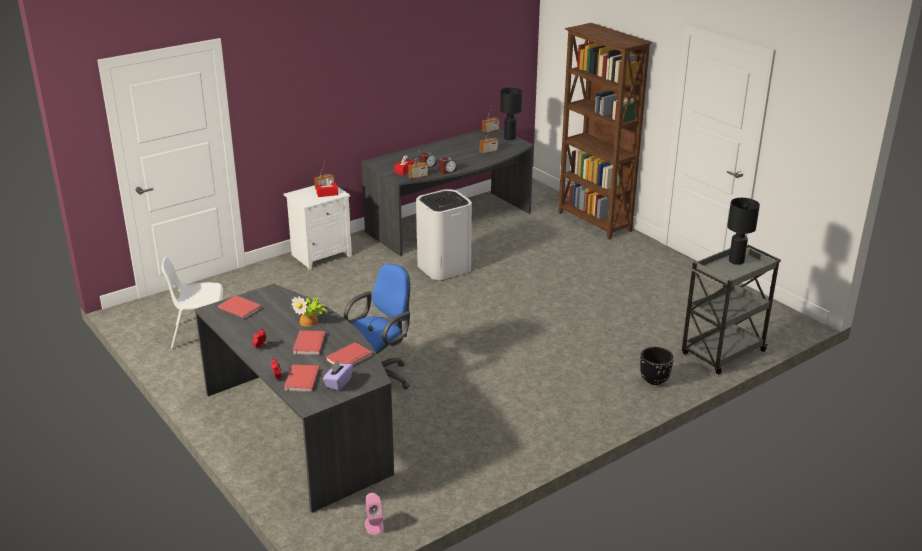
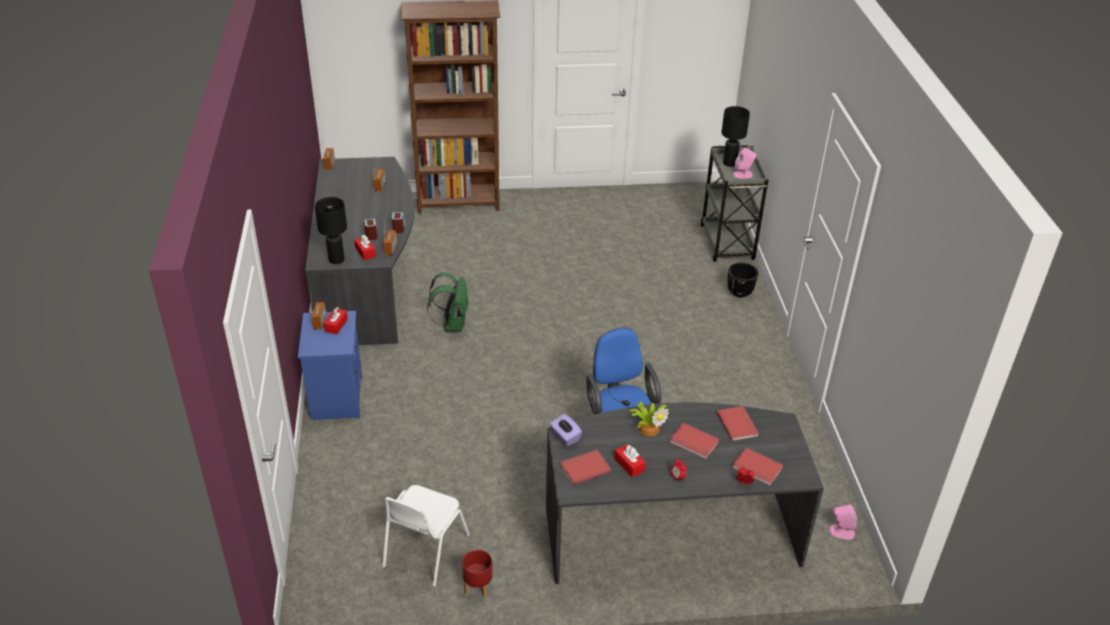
camera: 60 degrees left, 10 degrees up
white nightstand [284,185,352,270] -> blue nightstand [298,311,362,420]
purple tissue box [323,360,353,391] -> purple tissue box moved to [550,414,582,447]
white trash can [416,189,472,281] -> green backpack [427,273,469,332]
black table lamp [500,87,522,140] -> black table lamp moved to [315,197,347,264]
none -> red planter [462,550,492,597]
none -> red tissue box [614,444,646,478]
none -> pink speaker [733,148,756,179]

